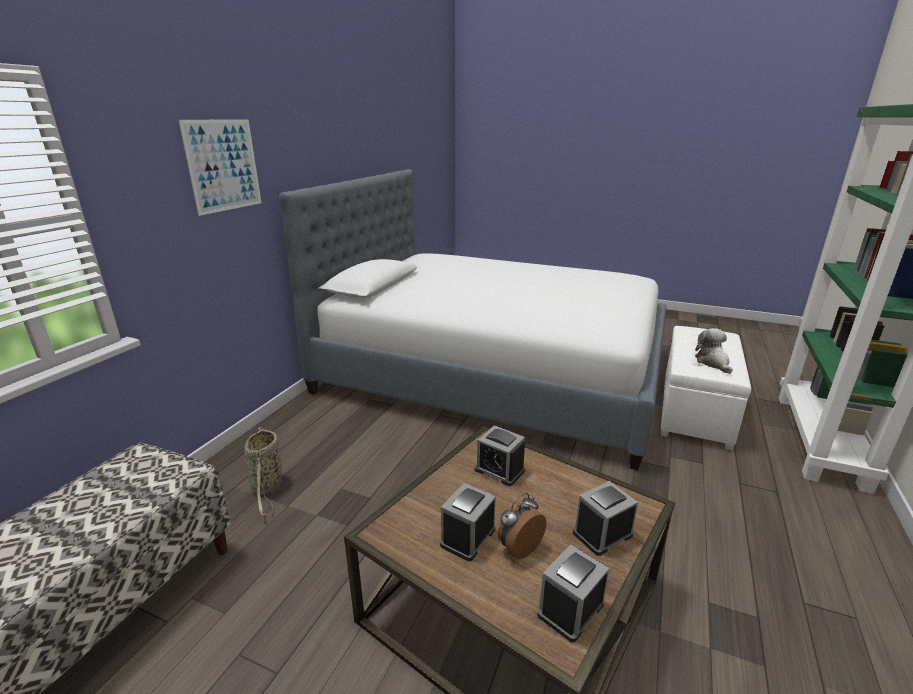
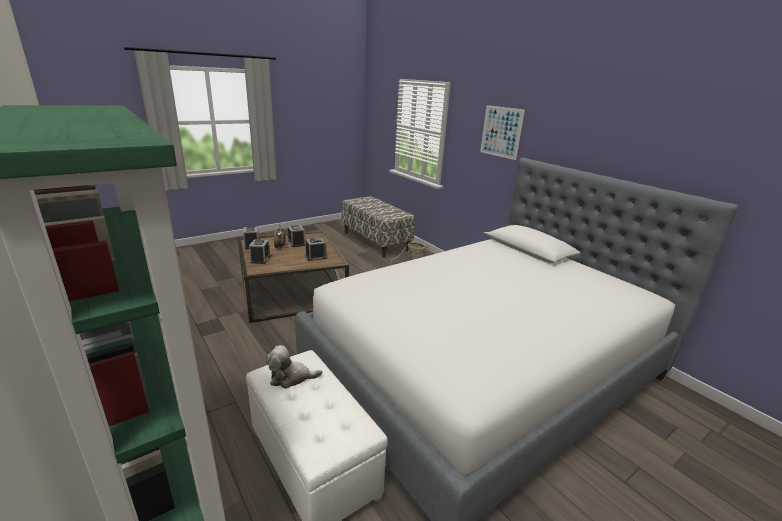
camera: 120 degrees right, 0 degrees up
plush toy [695,328,733,374] -> plush toy turned 150 degrees clockwise [266,345,322,389]

